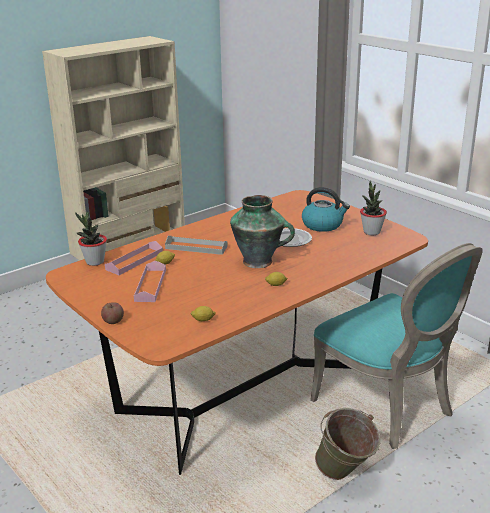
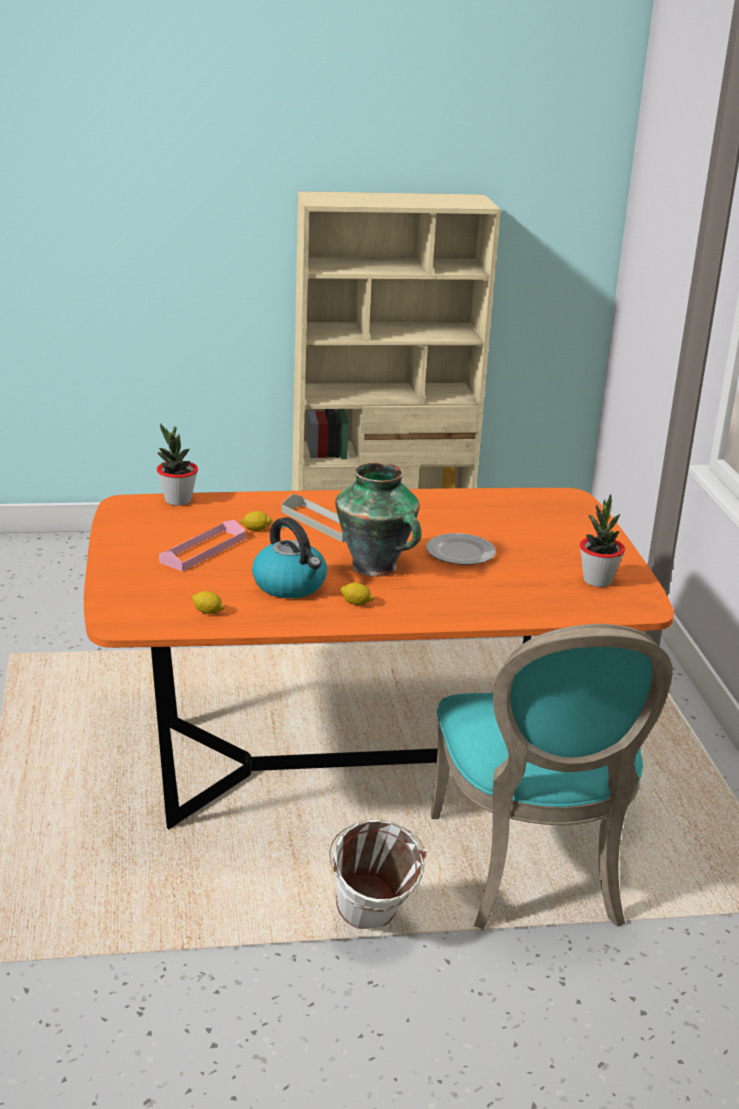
camera: 30 degrees right, 0 degrees up
apple [101,302,124,324] -> none
pink tray [105,241,163,275] -> none
kettle [302,187,350,232] -> kettle moved to [252,517,327,598]
green bucket [315,408,380,480] -> white bucket [329,819,427,929]

